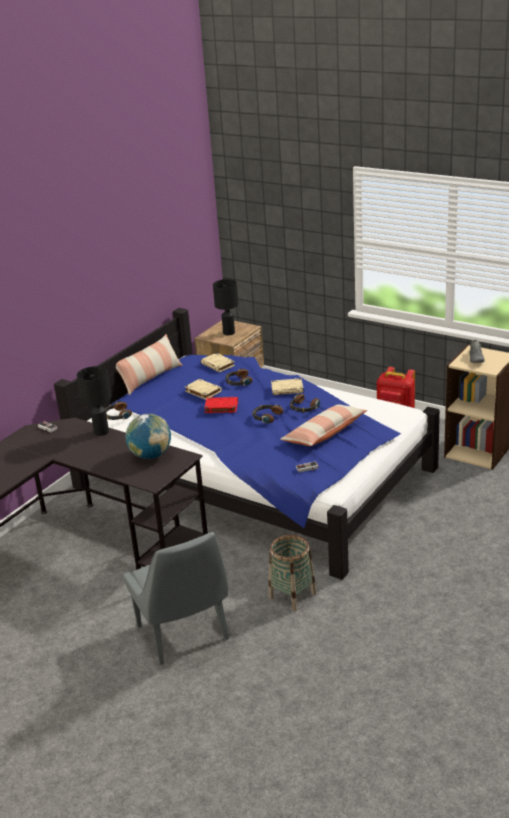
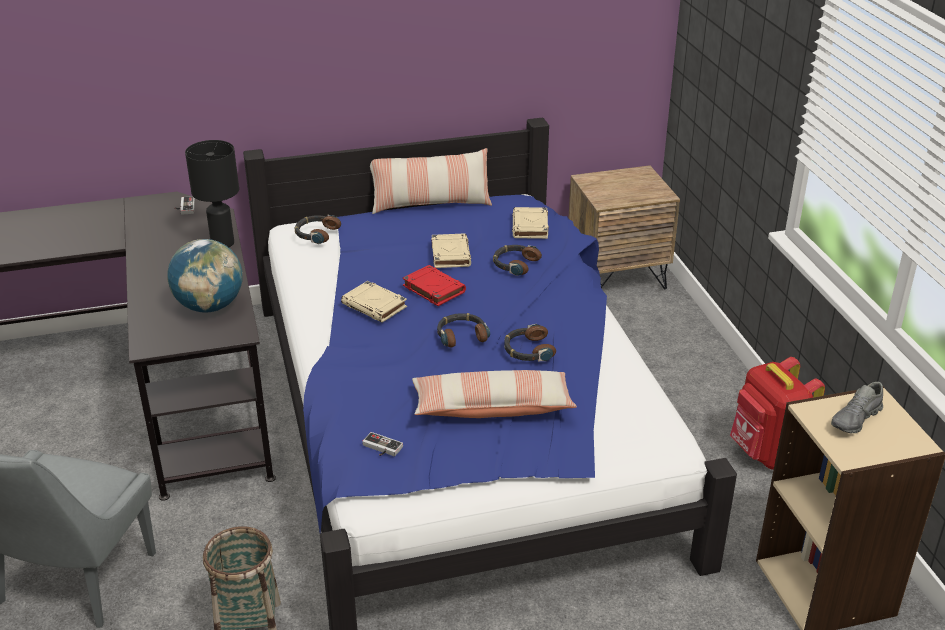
camera: 40 degrees right, 5 degrees up
black table lamp [213,279,239,335] -> none
beige book [271,378,304,395] -> beige book moved to [341,281,407,323]

